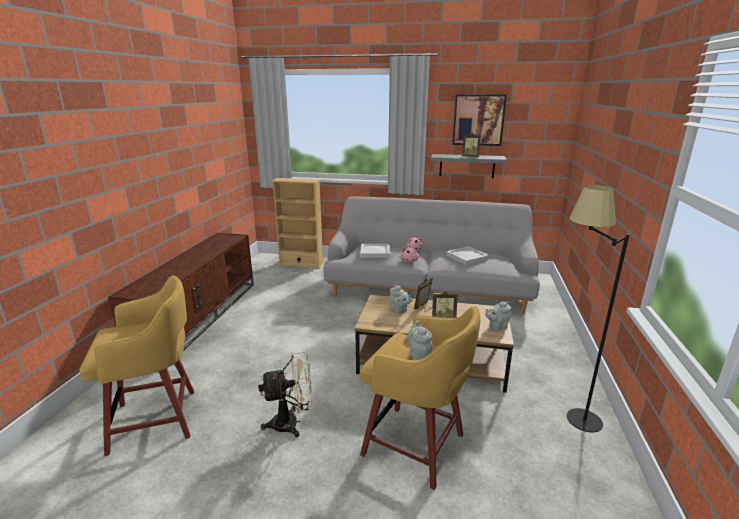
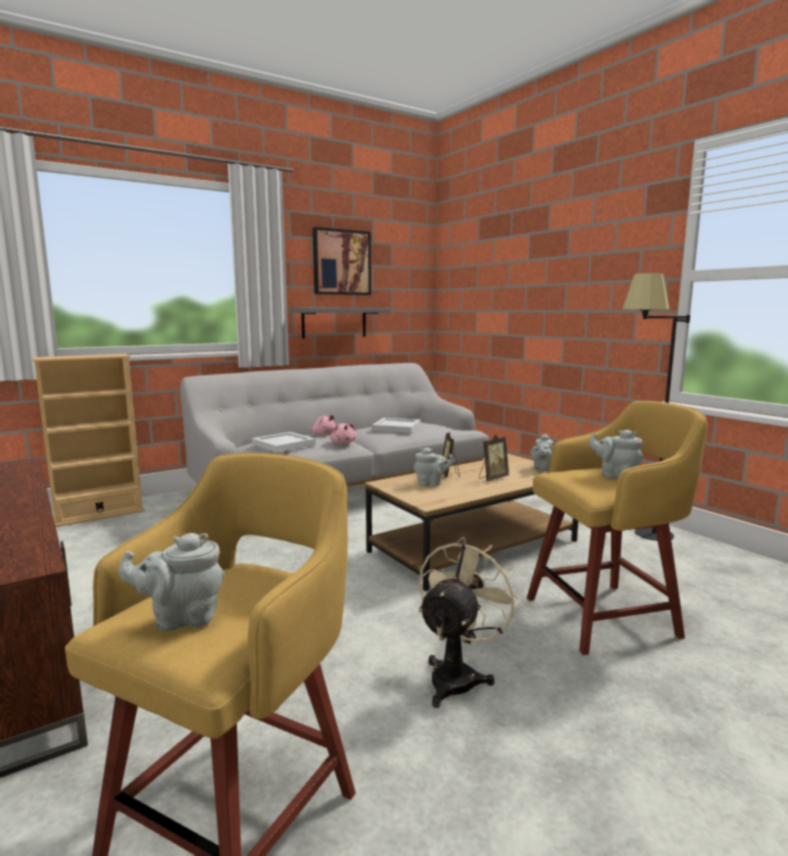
camera: 45 degrees left, 10 degrees down
picture frame [462,133,481,157] -> none
none -> grey teapot [118,533,224,631]

